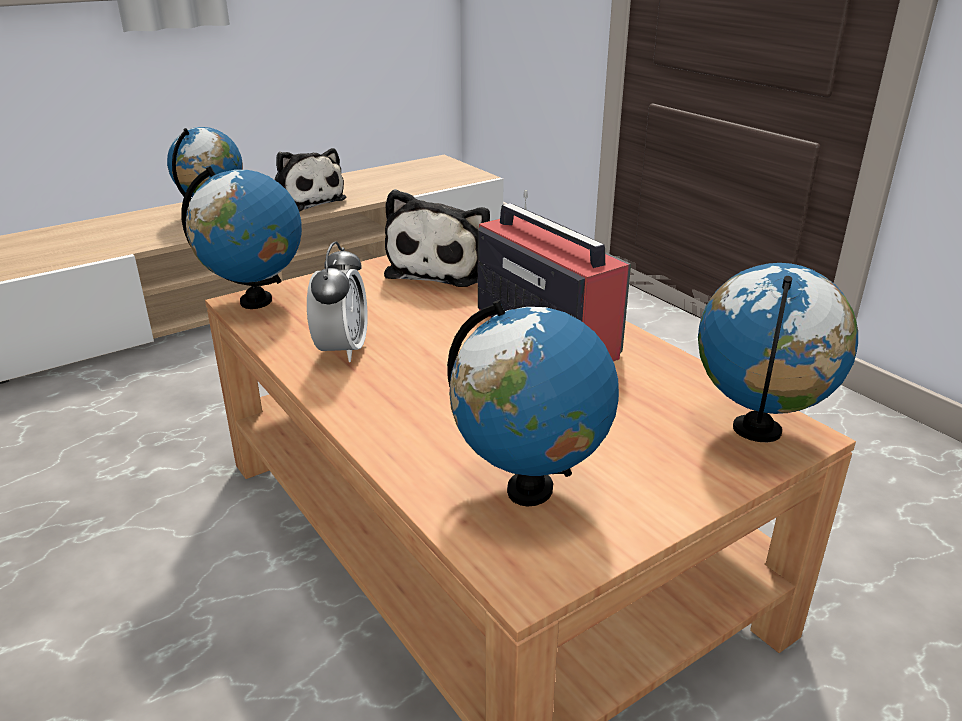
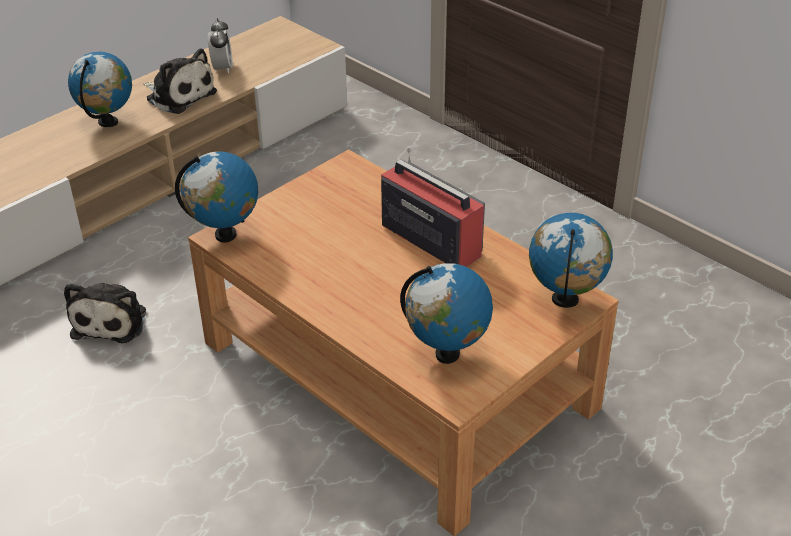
camera: 10 degrees left, 10 degrees up
alarm clock [307,241,368,362] -> alarm clock moved to [208,18,233,74]
plush toy [384,189,490,287] -> plush toy moved to [64,283,146,343]

